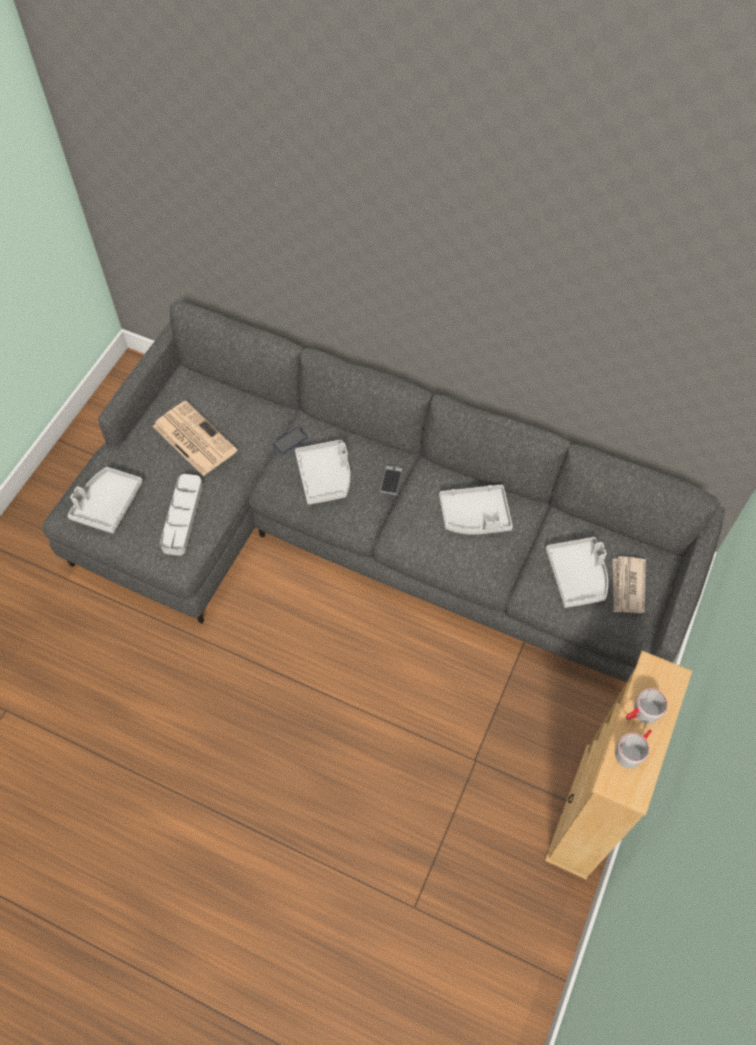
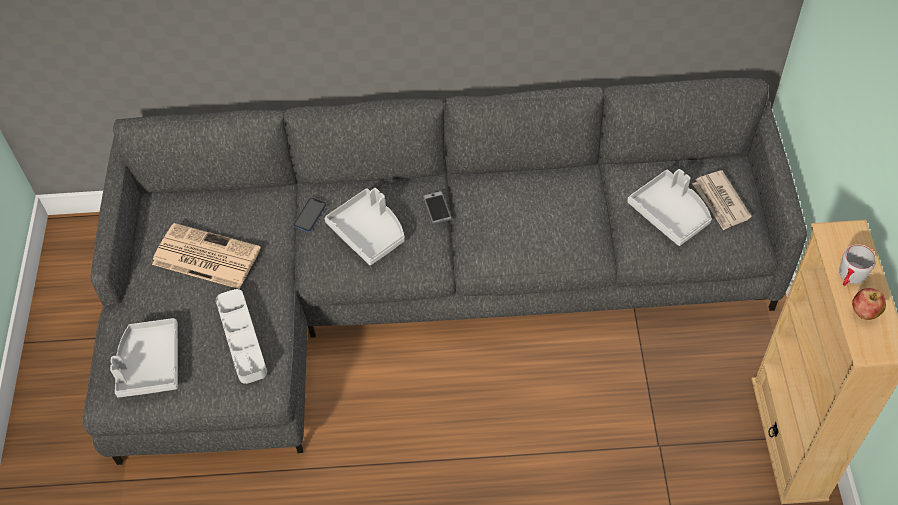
camera: 25 degrees left, 5 degrees down
grey tray [439,485,513,535] -> none
grey mug [615,730,652,768] -> apple [852,288,886,320]

